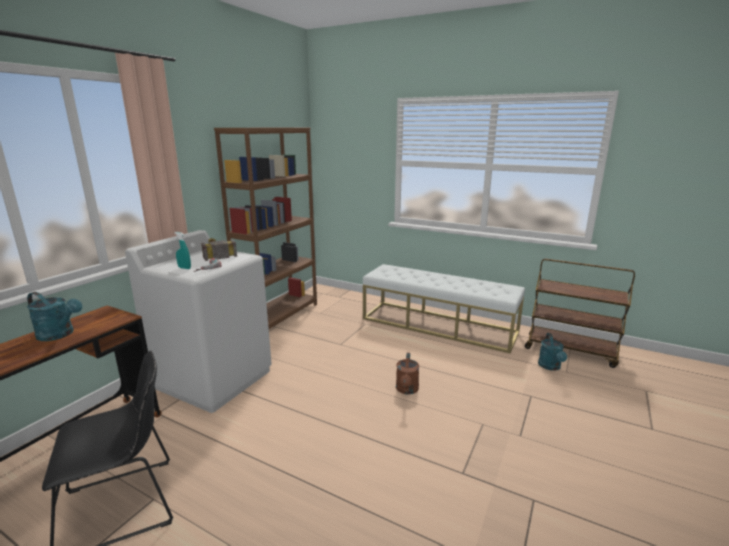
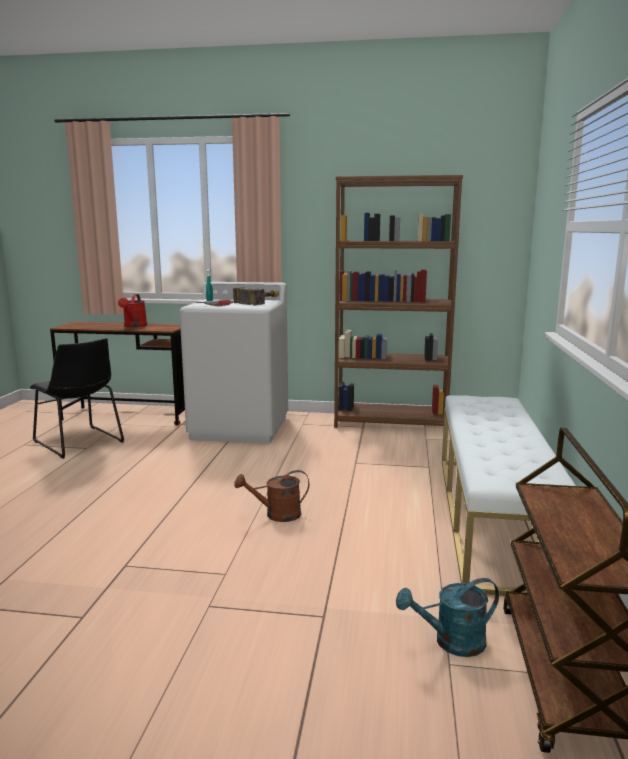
camera: 70 degrees right, 5 degrees down
turquoise watering can [27,292,82,341] -> red watering can [118,294,147,328]

